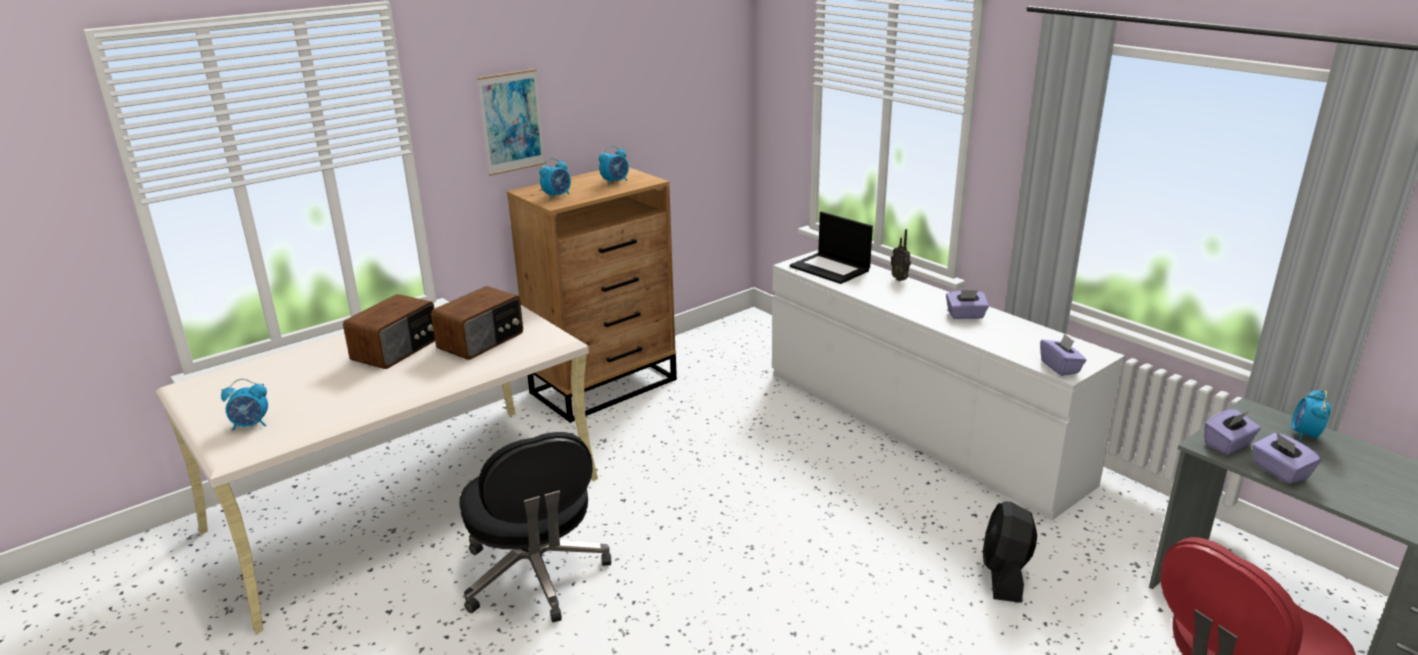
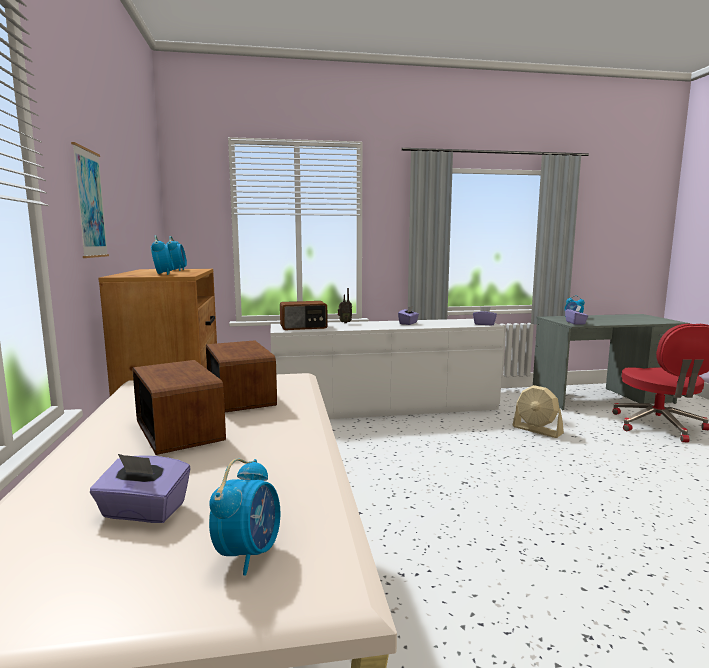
camera: 60 degrees left, 15 degrees down
black office chair [460,432,611,622] -> none
laptop [790,211,873,284] -> radio [280,301,328,330]
black fan [983,501,1037,603] -> beige fan [513,385,564,438]
purple tissue box [1252,433,1321,484] -> purple tissue box moved to [90,454,190,523]

